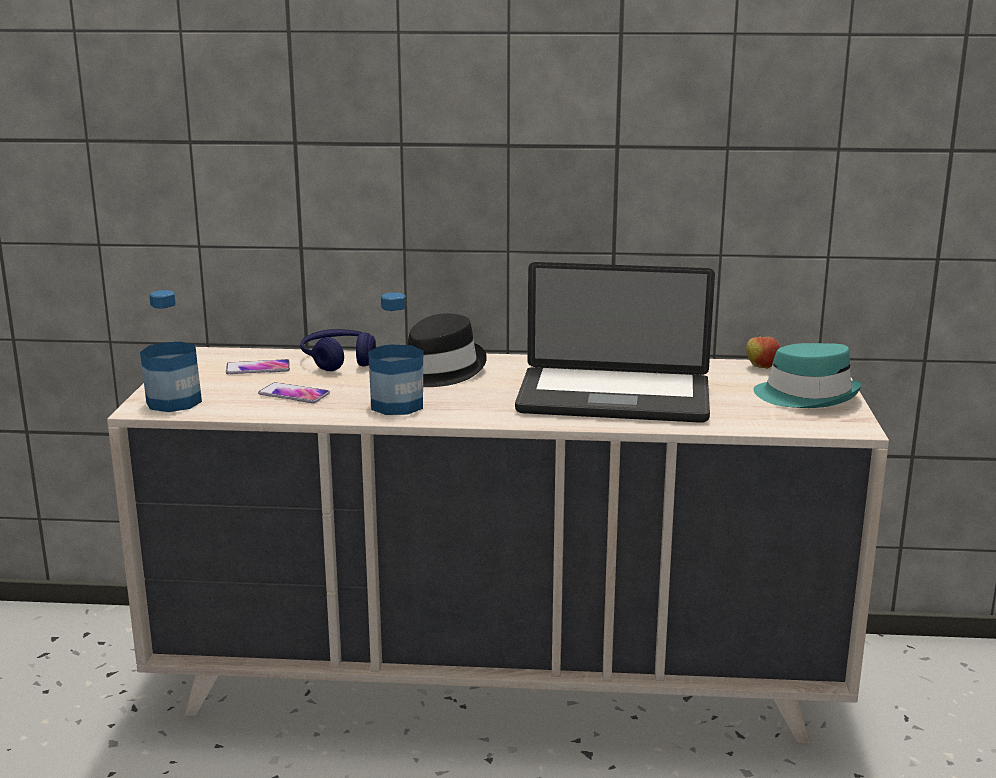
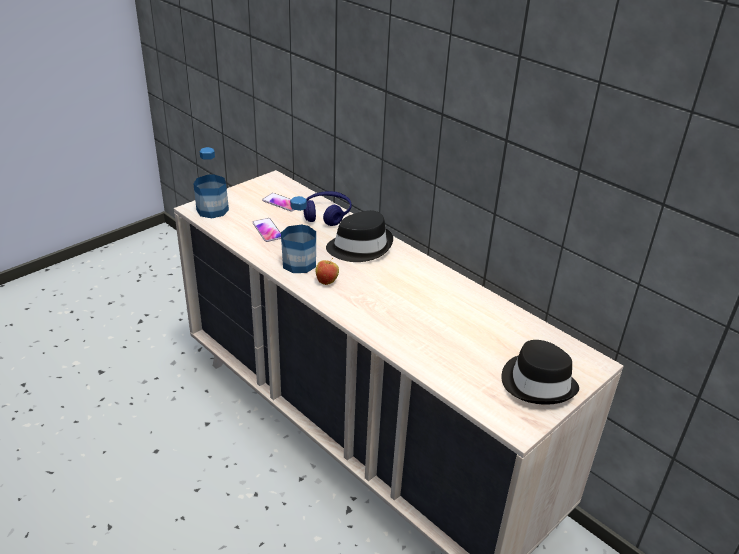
camera: 40 degrees right, 15 degrees up
laptop [515,262,715,423] -> none
apple [746,333,780,369] -> apple moved to [315,258,339,285]
turquoise hat [753,343,862,408] -> black hat [501,340,579,405]

